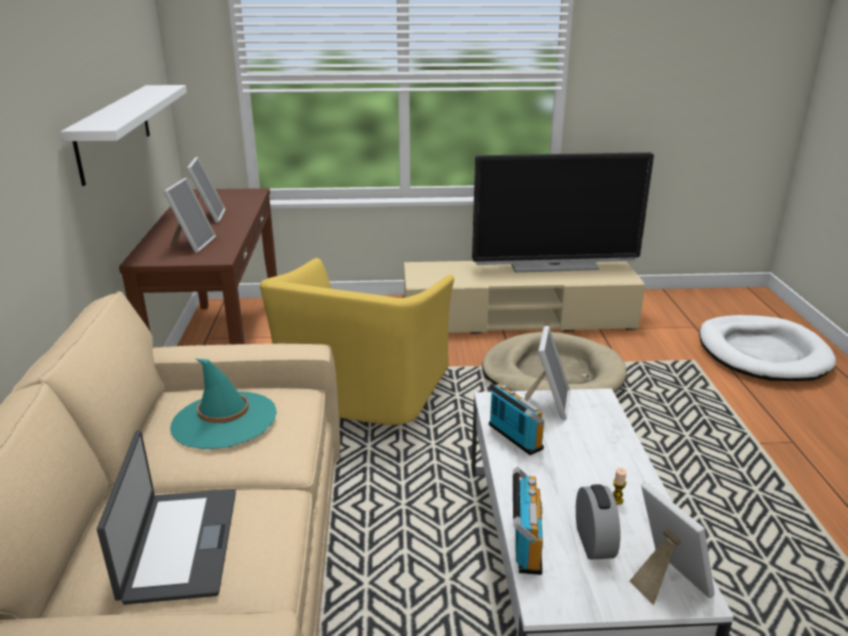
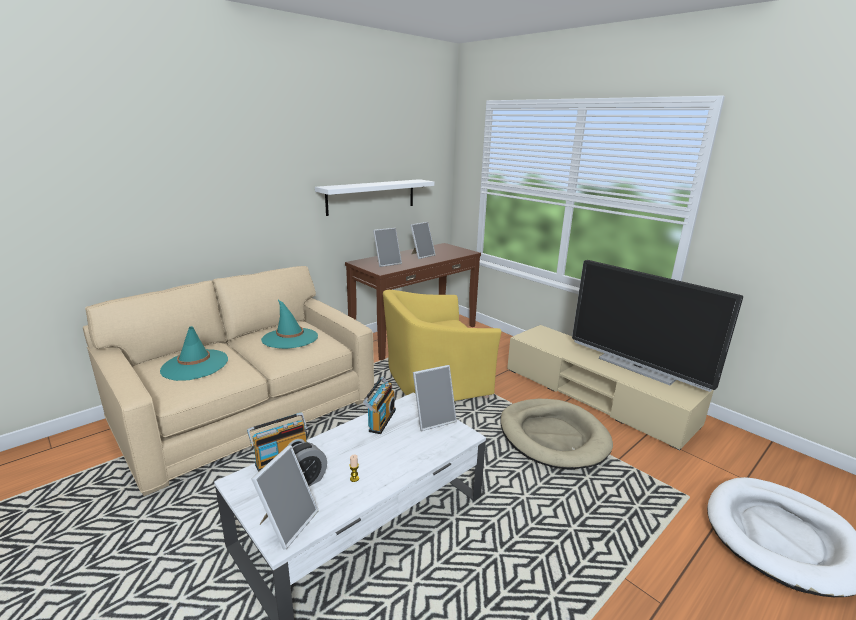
camera: 50 degrees right, 5 degrees down
laptop [97,430,236,605] -> turquoise hat [160,326,228,381]

